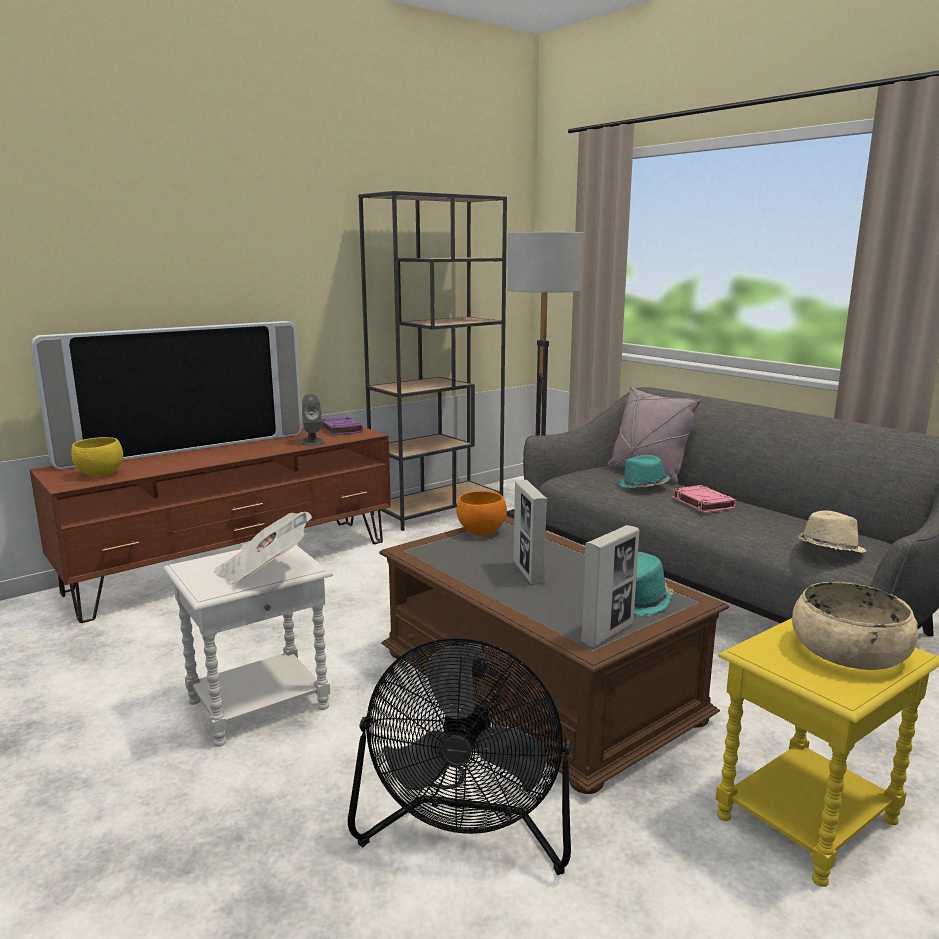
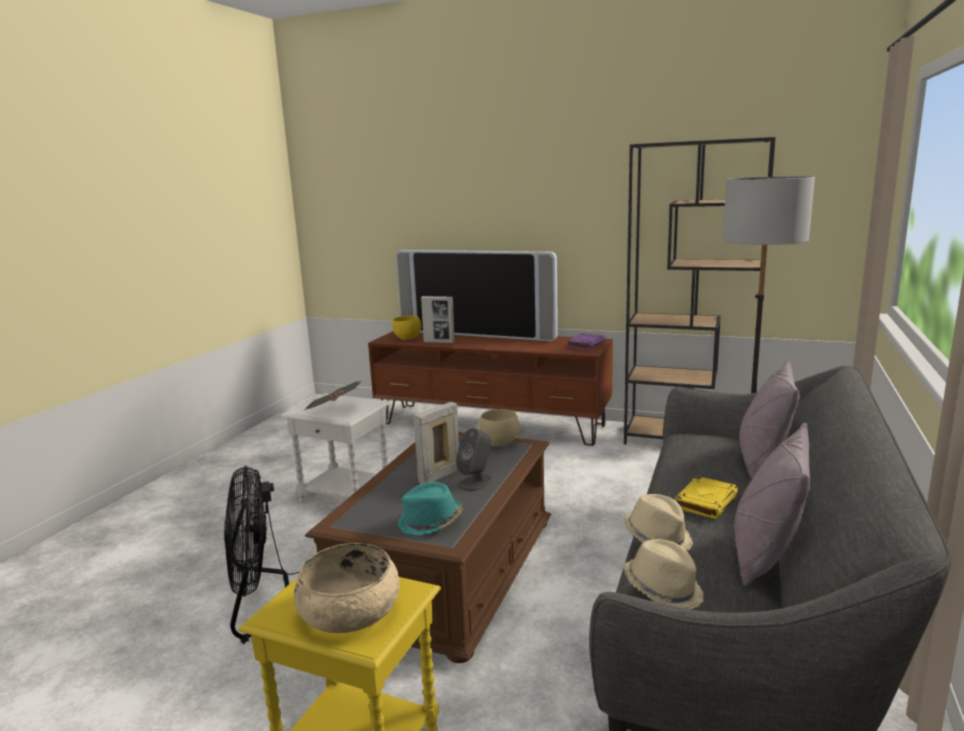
camera: 60 degrees right, 0 degrees up
grey speaker [301,394,324,446] -> grey speaker moved to [456,428,494,491]
orange bowl [457,491,507,535] -> beige bowl [478,409,520,447]
picture frame [581,525,640,647] -> picture frame moved to [421,296,455,343]
turquoise hat [618,455,671,488] -> none
pink book [672,485,737,513] -> yellow book [675,476,739,519]
none -> beige hat [624,494,693,550]
none -> purple pillow [735,423,811,586]

